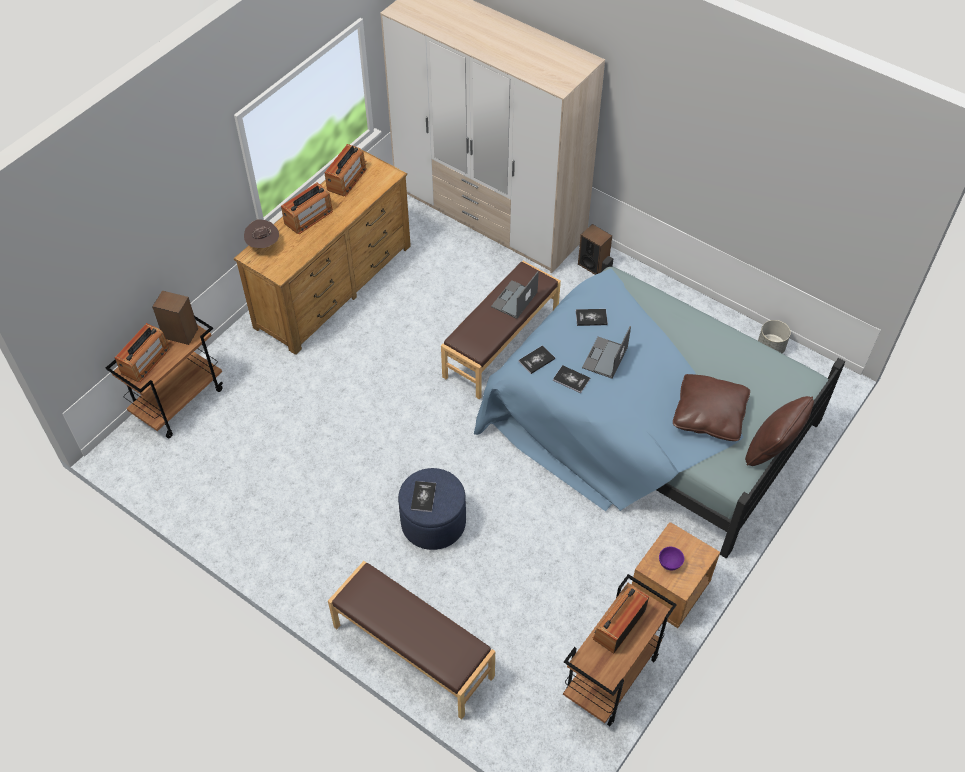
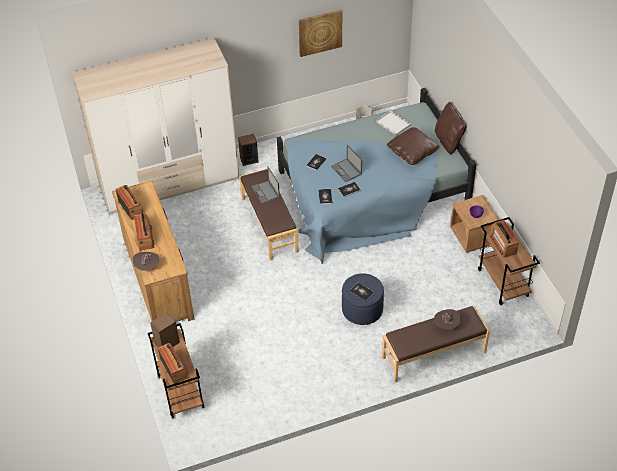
camera: 55 degrees left, 5 degrees down
none -> picture [299,10,342,57]
none -> white tray [376,110,411,135]
none -> brown hat [434,309,461,329]

